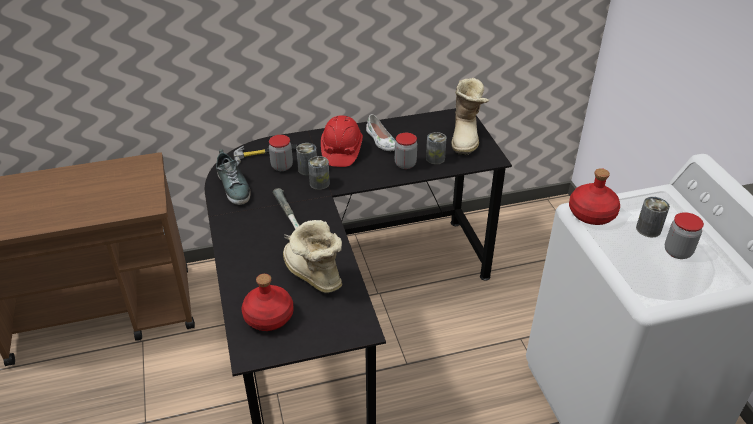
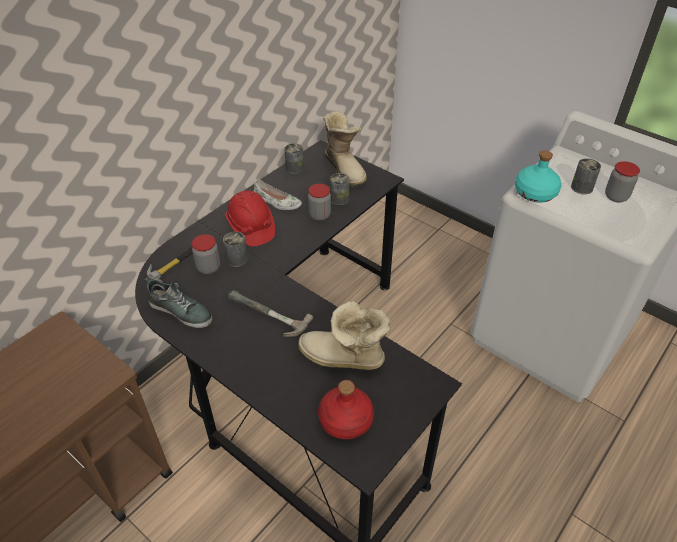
camera: 35 degrees left, 5 degrees up
can [308,156,330,190] -> can moved to [284,143,304,174]
red bottle [569,168,620,225] -> turquoise bottle [515,150,561,202]

